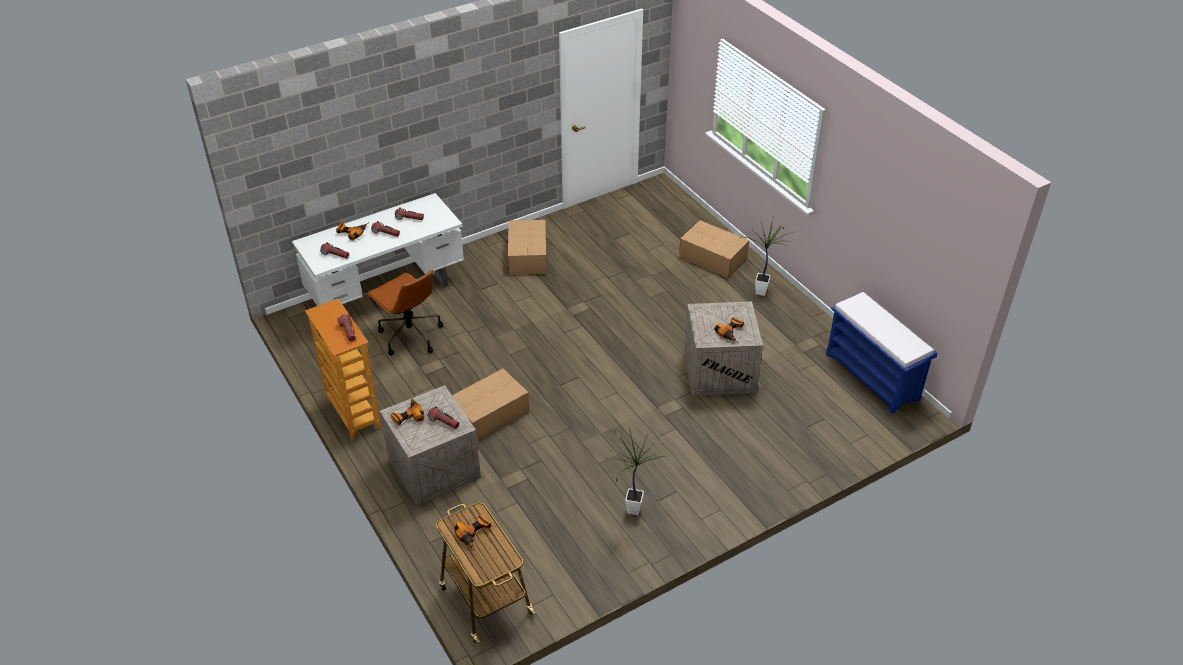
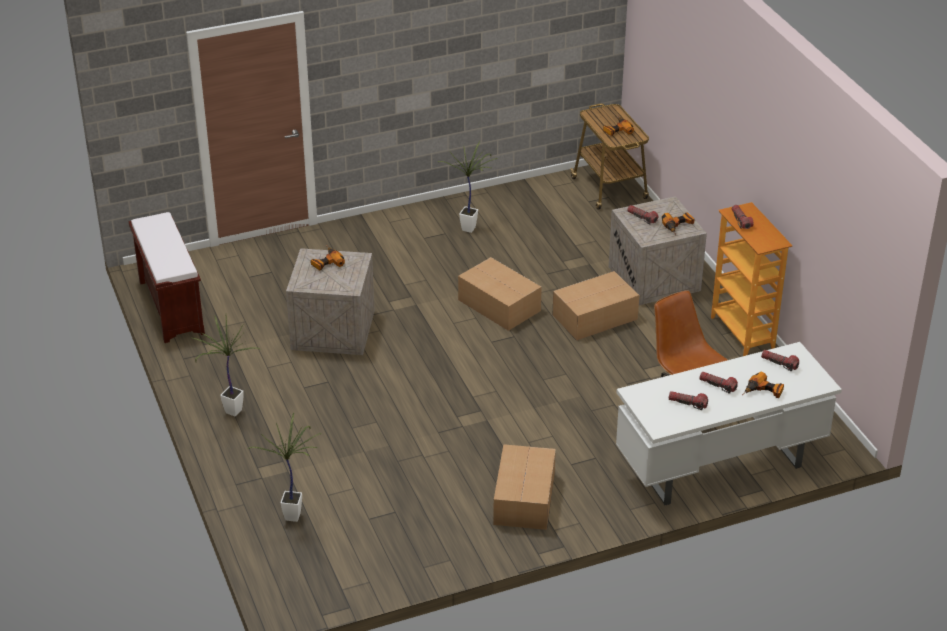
camera: 170 degrees left, 5 degrees down
cardboard box [679,220,749,278] -> cardboard box moved to [458,257,542,331]
blue bench [826,291,937,414] -> brown bench [129,212,205,343]
none -> potted plant [247,412,322,522]

